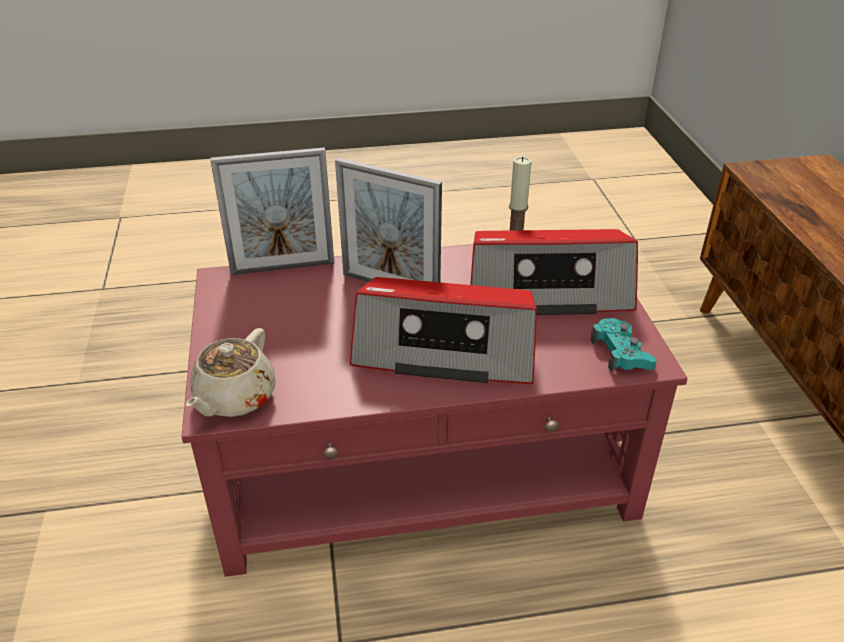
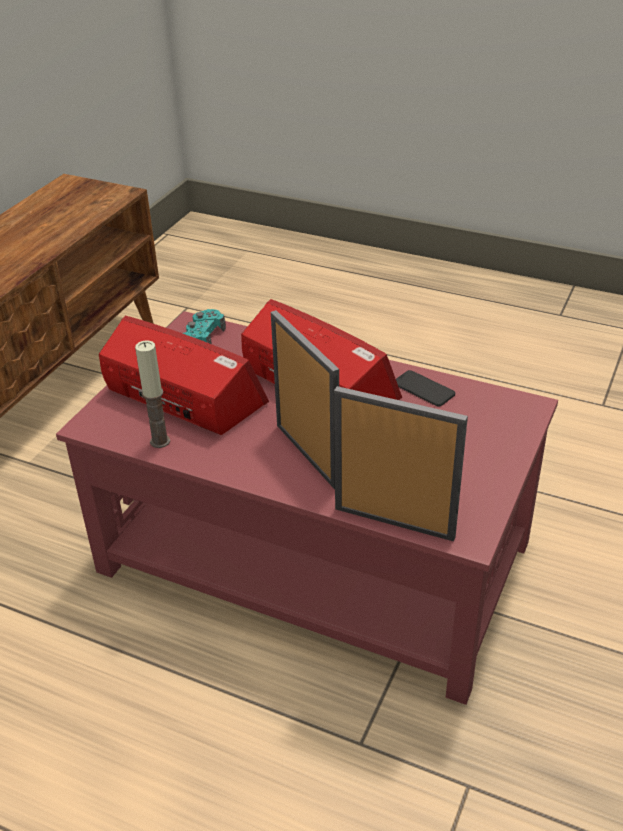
camera: 145 degrees left, 0 degrees up
beige teapot [186,328,276,417] -> none
none -> phone [396,370,455,406]

